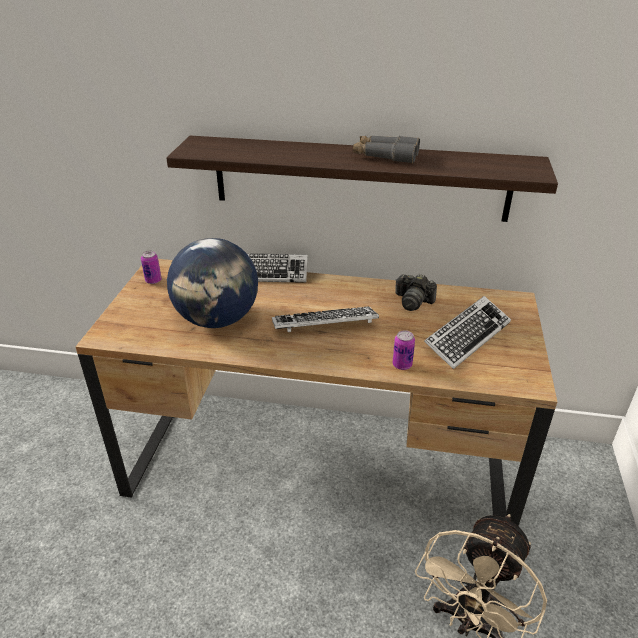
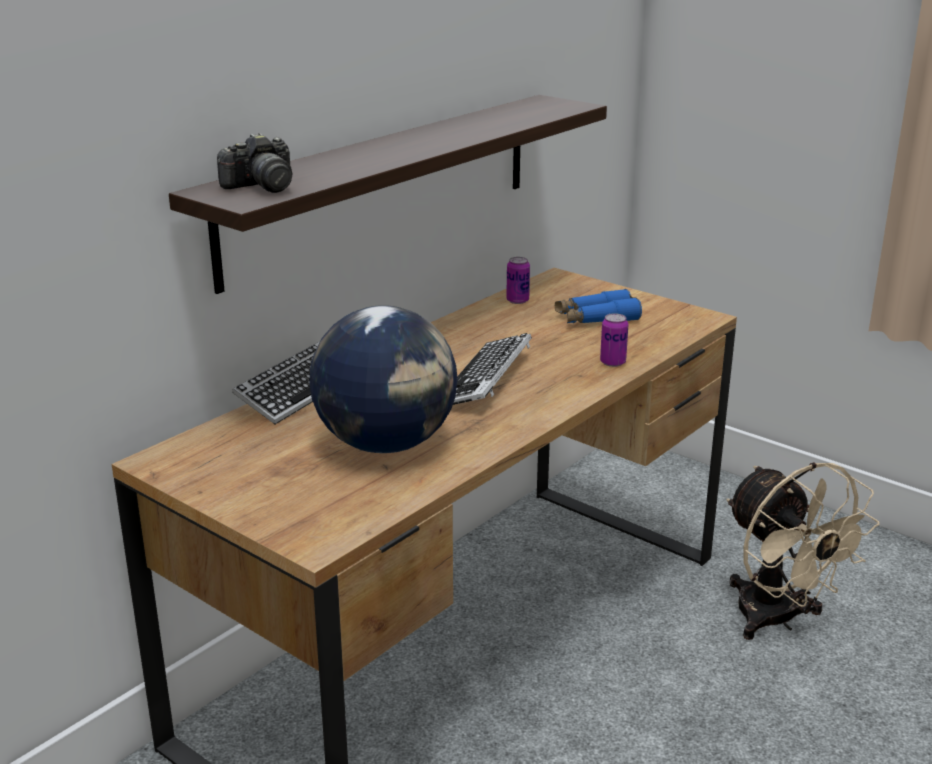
camera: 60 degrees left, 10 degrees down
can [141,251,162,284] -> can moved to [506,257,530,304]
grey binoculars [353,136,420,163] -> none
camera [395,274,437,311] -> camera moved to [217,133,292,193]
keyboard [424,296,511,369] -> blue binoculars [555,289,642,323]

